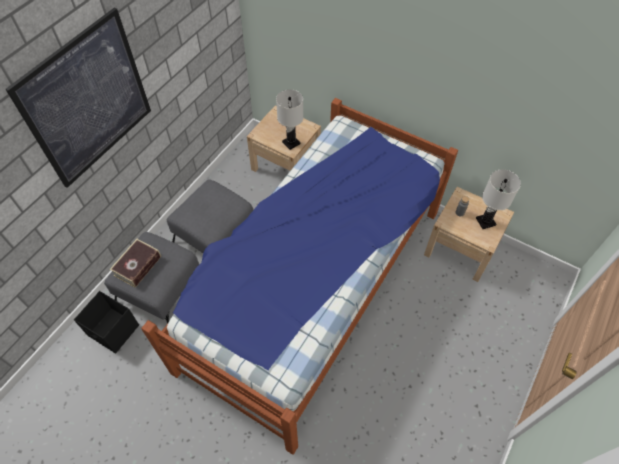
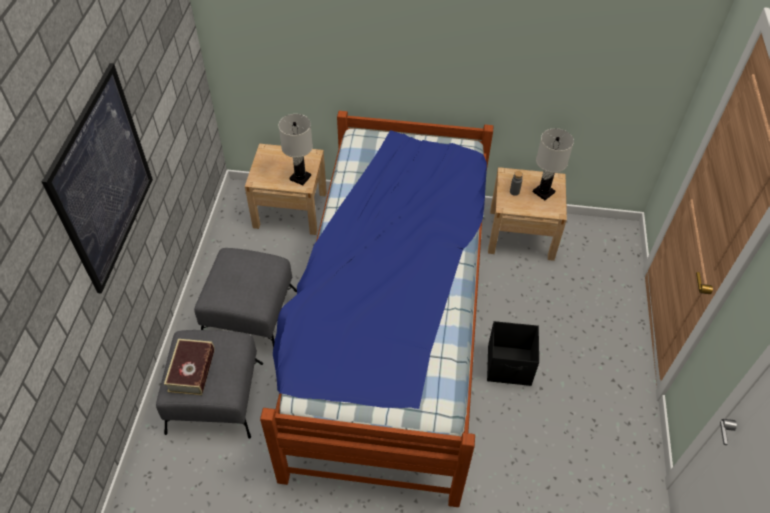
camera: 25 degrees left, 5 degrees down
black storage box [74,291,139,354] -> black storage box moved to [487,321,539,386]

